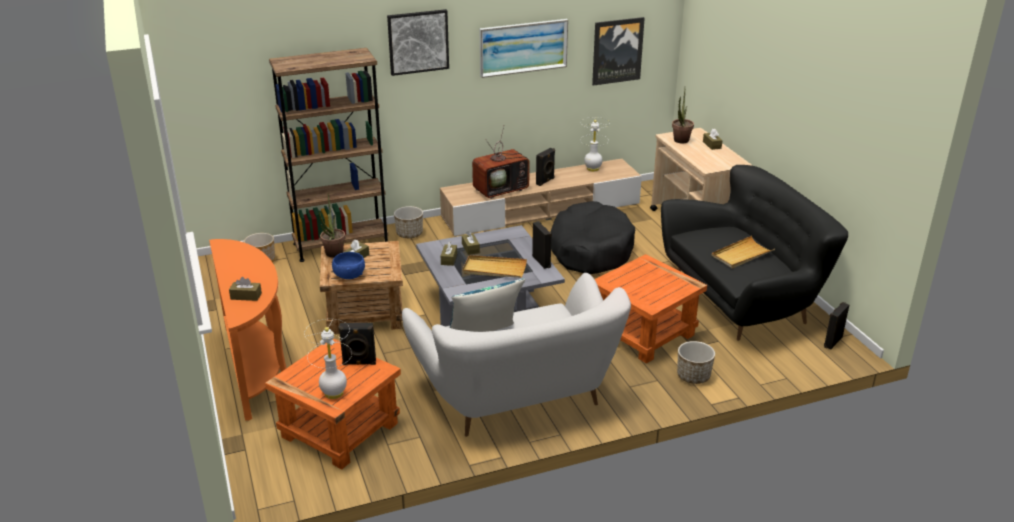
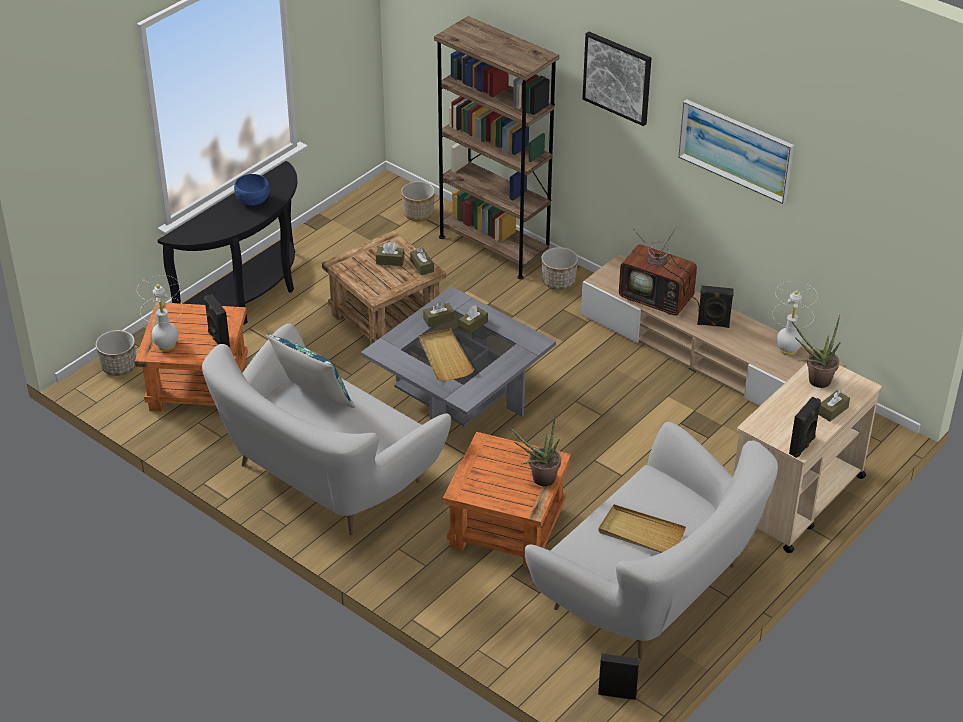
camera: 60 degrees right, 10 degrees up
orange console table [209,239,286,421] -> black console table [157,161,297,325]
brown tissue box [229,277,262,301] -> brown tissue box moved to [410,248,434,275]
potted plant [319,195,345,258] -> potted plant moved to [509,415,561,486]
blue bowl [332,252,365,279] -> blue bowl moved to [234,174,269,206]
black speaker [532,221,552,269] -> black speaker moved to [789,397,821,458]
black dog bed [551,201,635,274] -> none
picture [592,17,645,86] -> none
black sofa [661,165,848,341] -> white sofa [524,422,778,661]
planter [677,341,715,384] -> planter moved to [96,330,136,376]

